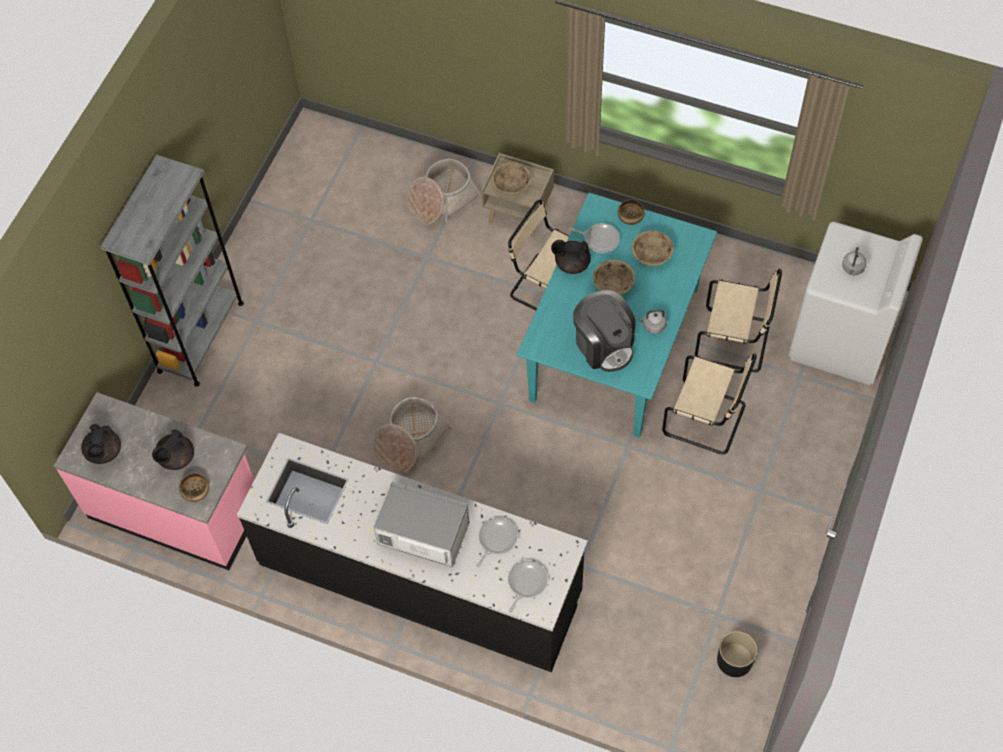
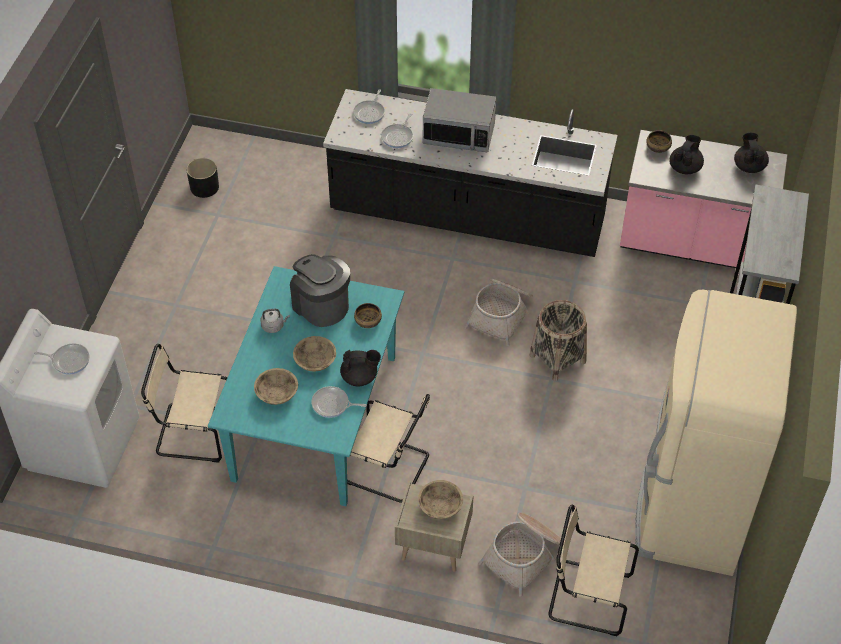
camera: 170 degrees right, 10 degrees down
bowl [618,199,645,225] -> bowl moved to [354,303,382,328]
beige chair [662,354,757,454] -> beige chair moved to [548,505,639,636]
grey kettle [842,247,867,275] -> frying pan [34,343,89,375]
none -> basket [530,300,587,381]
none -> beige fridge [635,290,797,576]

